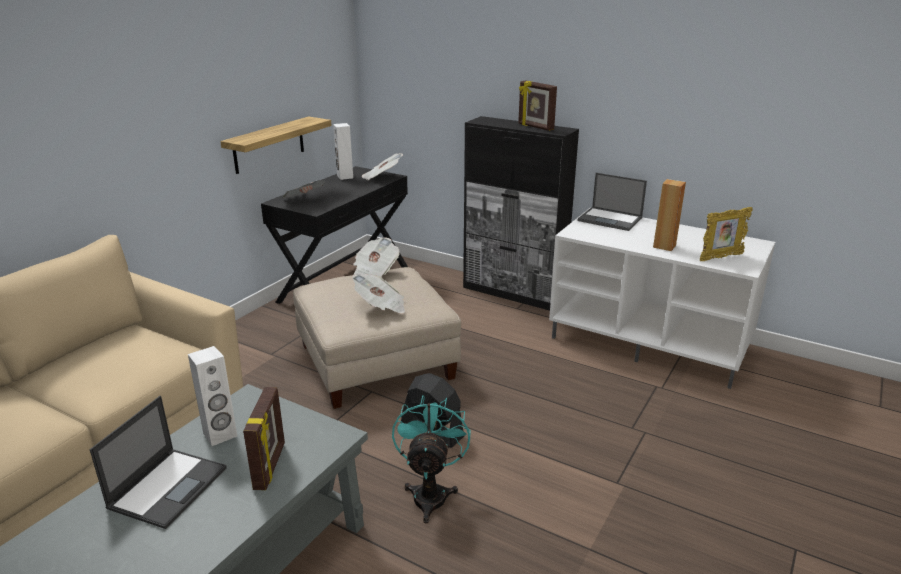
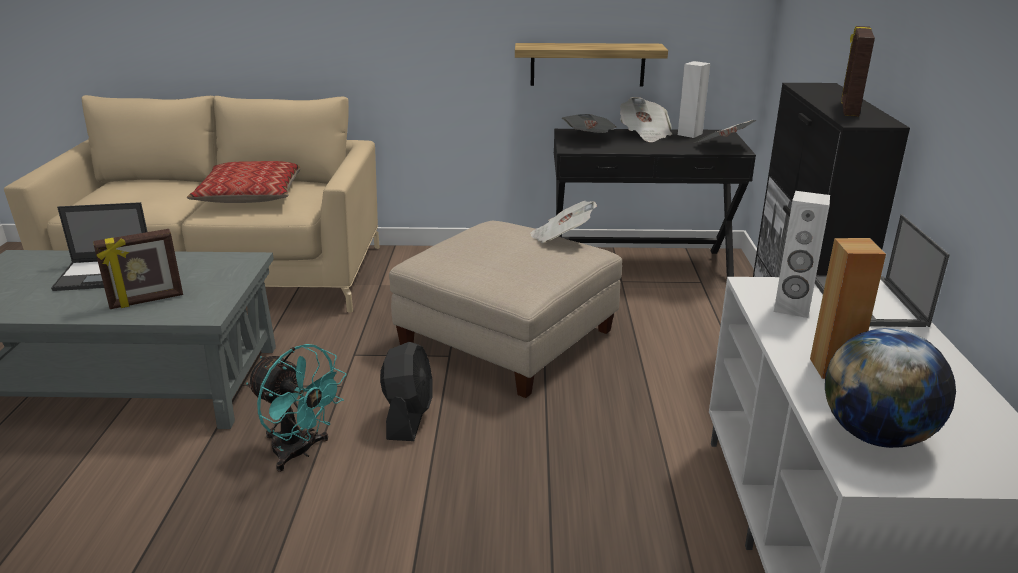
camera: 60 degrees right, 0 degrees up
white speaker [188,346,237,446] -> white speaker moved to [774,191,830,318]
newspaper [352,274,405,314] -> newspaper moved to [620,97,672,142]
turquoise fan [392,395,471,523] -> turquoise fan turned 60 degrees clockwise [246,344,347,472]
picture frame [700,207,753,261] -> globe [825,328,956,448]
none -> pillow [187,161,300,203]

